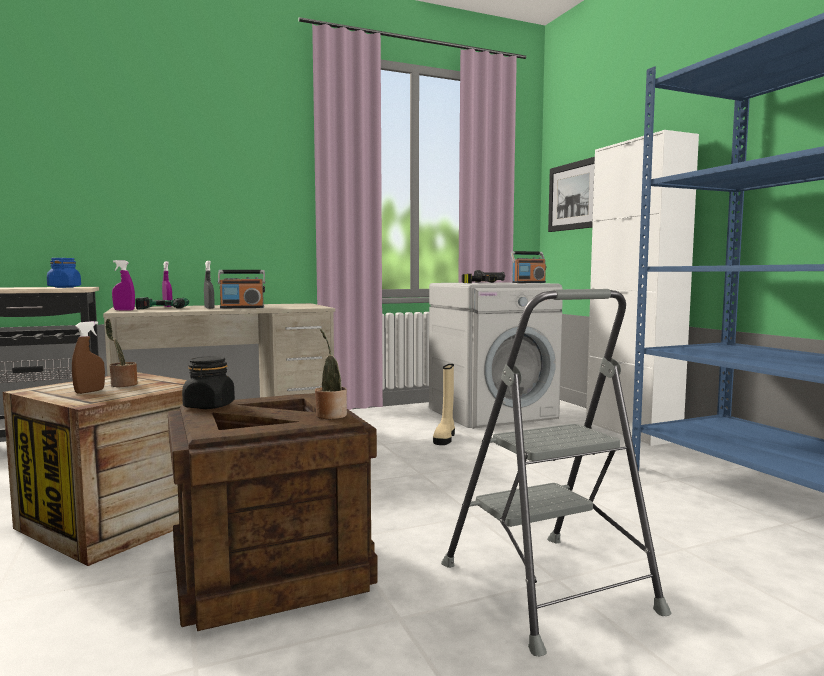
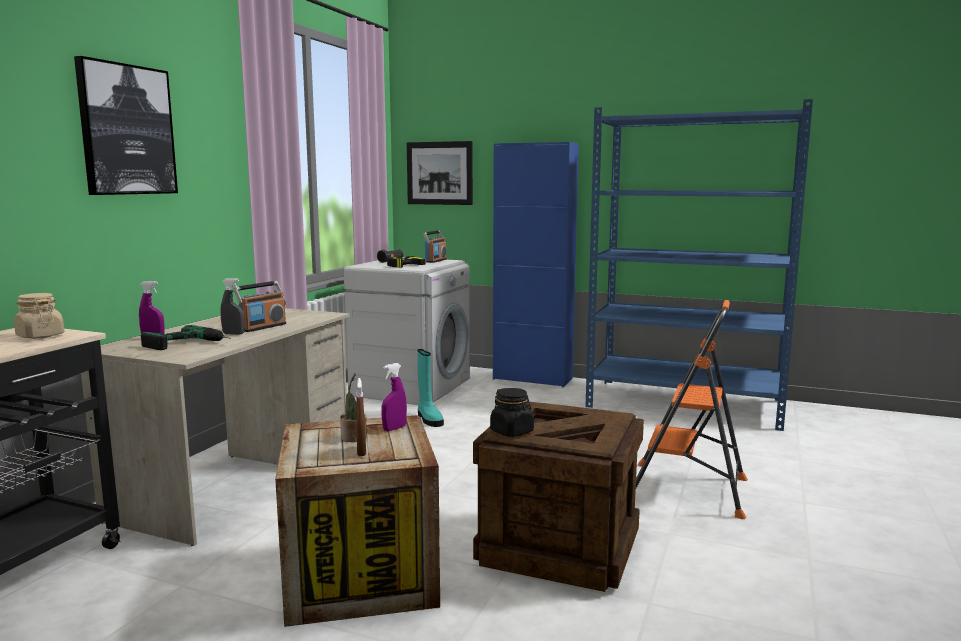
camera: 45 degrees left, 5 degrees up
blue jar [47,258,81,288] -> beige jar [14,293,65,339]
purple spray bottle [112,260,135,311] -> purple spray bottle moved to [381,363,407,431]
potted plant [315,329,347,419] -> none
beige boot [433,364,455,445] -> turquoise boot [418,349,444,427]
grey step ladder [441,289,671,656] -> orange step ladder [636,300,748,519]
white cabinet [586,130,699,446] -> blue cabinet [493,142,579,387]
none -> picture [74,56,178,195]

